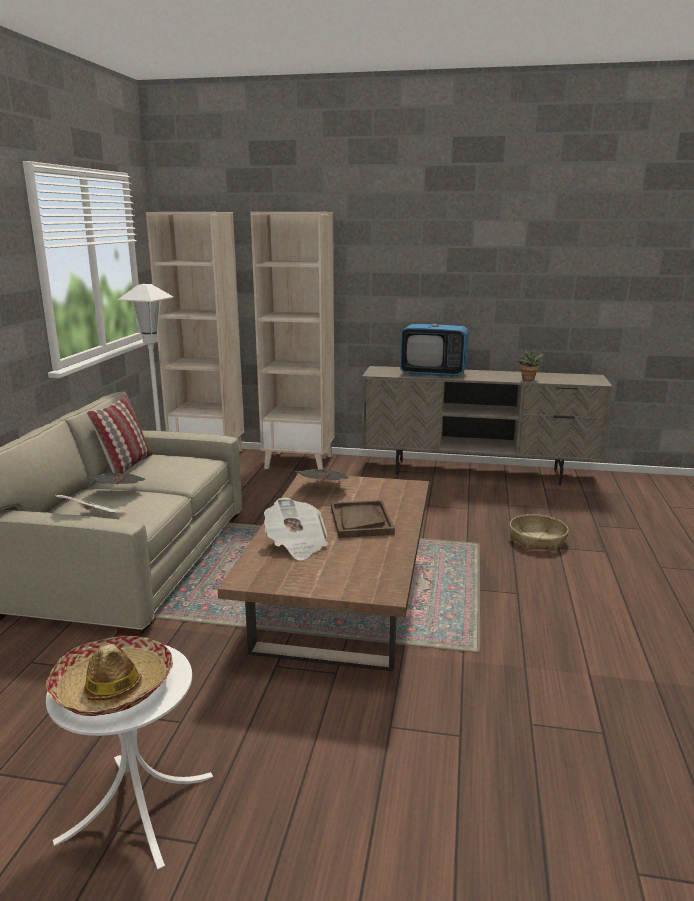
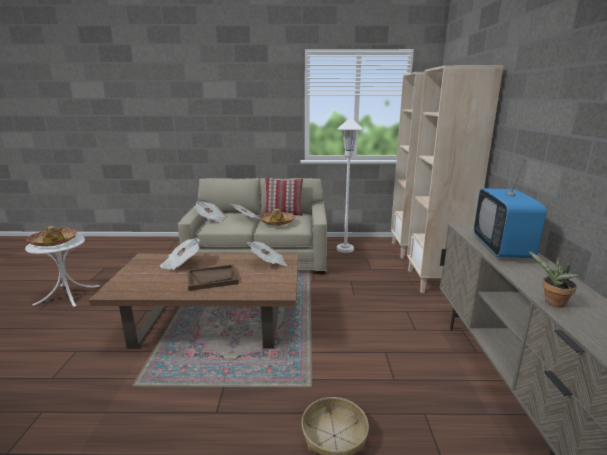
camera: 80 degrees right, 0 degrees up
none -> hat [259,209,295,226]

